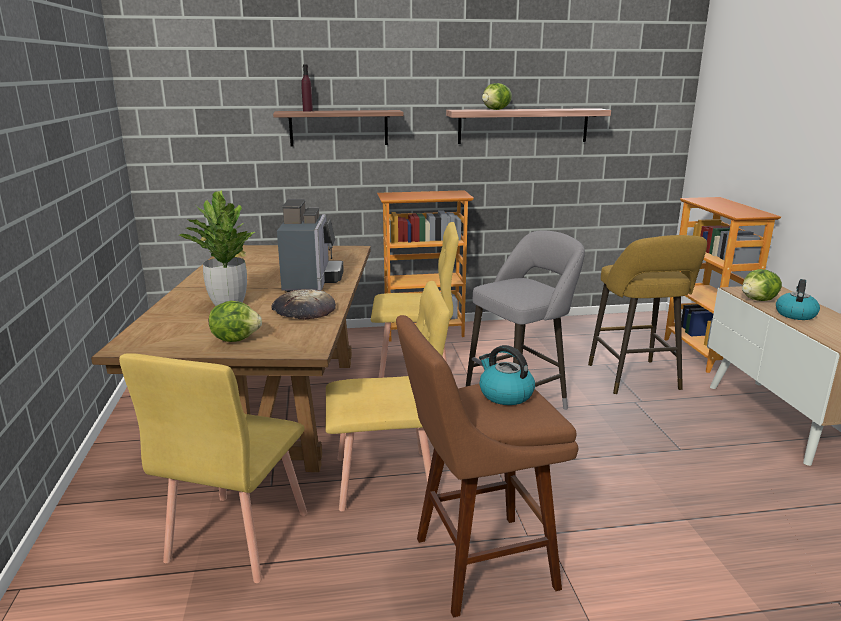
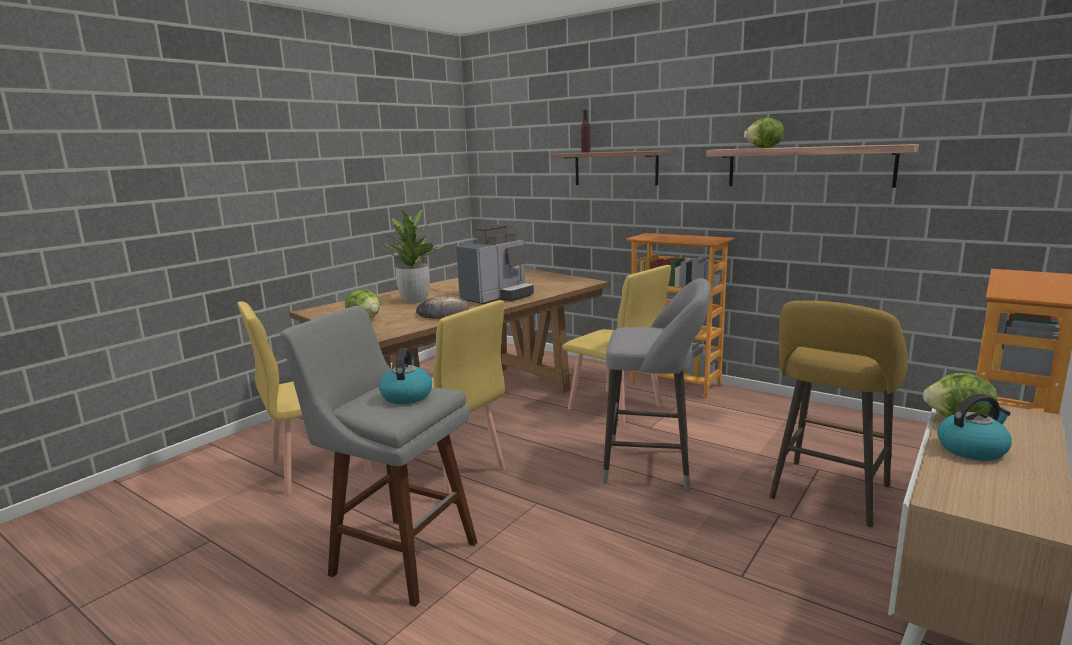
camera: 45 degrees right, 5 degrees down
brown stool [396,315,578,618] -> grey stool [280,306,478,607]

